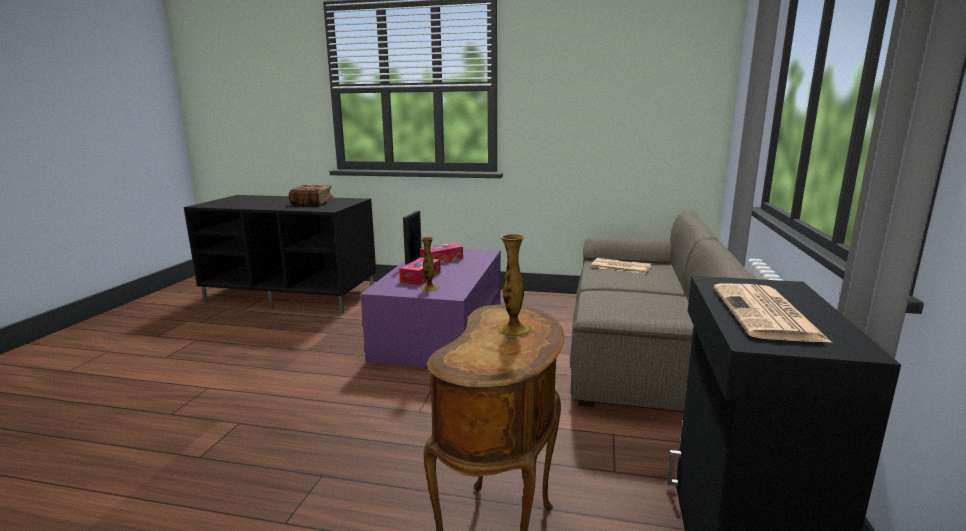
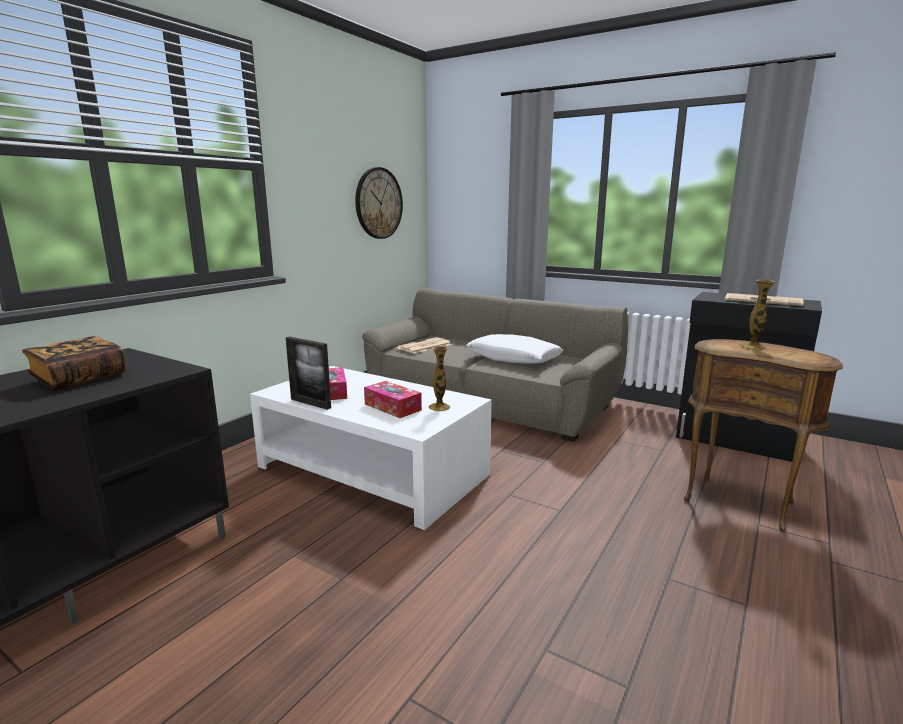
camera: 70 degrees left, 0 degrees up
purple coffee table [361,247,501,368] -> white coffee table [250,366,492,530]
none -> wall clock [355,167,403,239]
none -> white pillow [466,334,563,364]

